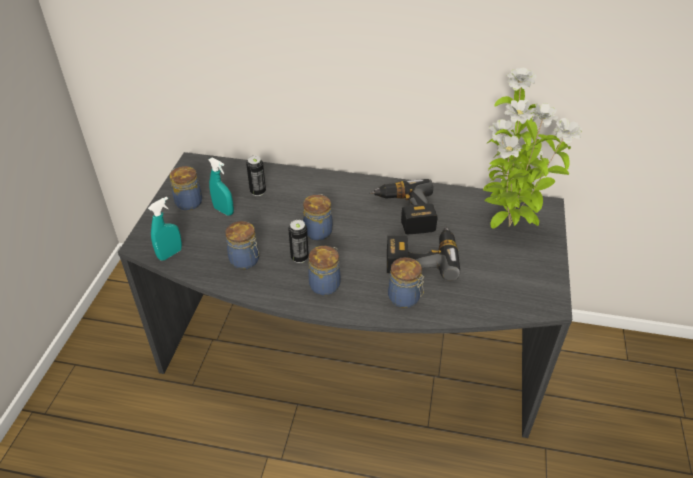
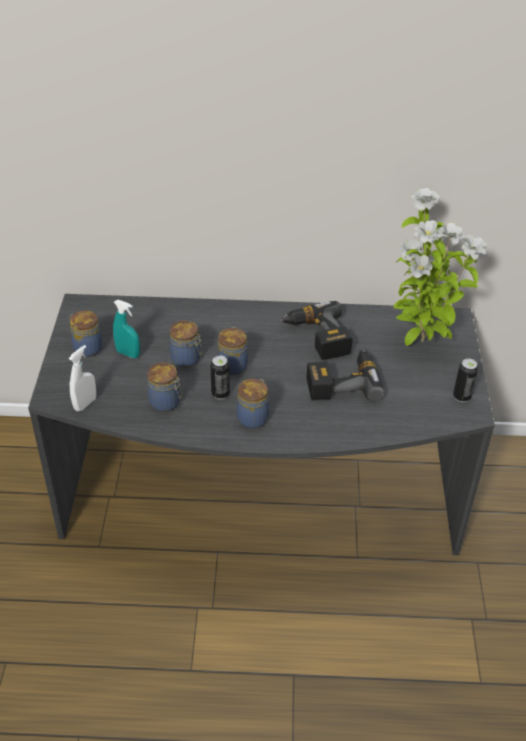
camera: 10 degrees left, 0 degrees up
turquoise spray bottle [148,197,182,261] -> white spray bottle [69,345,96,412]
can [246,156,266,196] -> can moved to [453,358,478,402]
jar [388,257,424,308] -> jar moved to [170,321,202,368]

